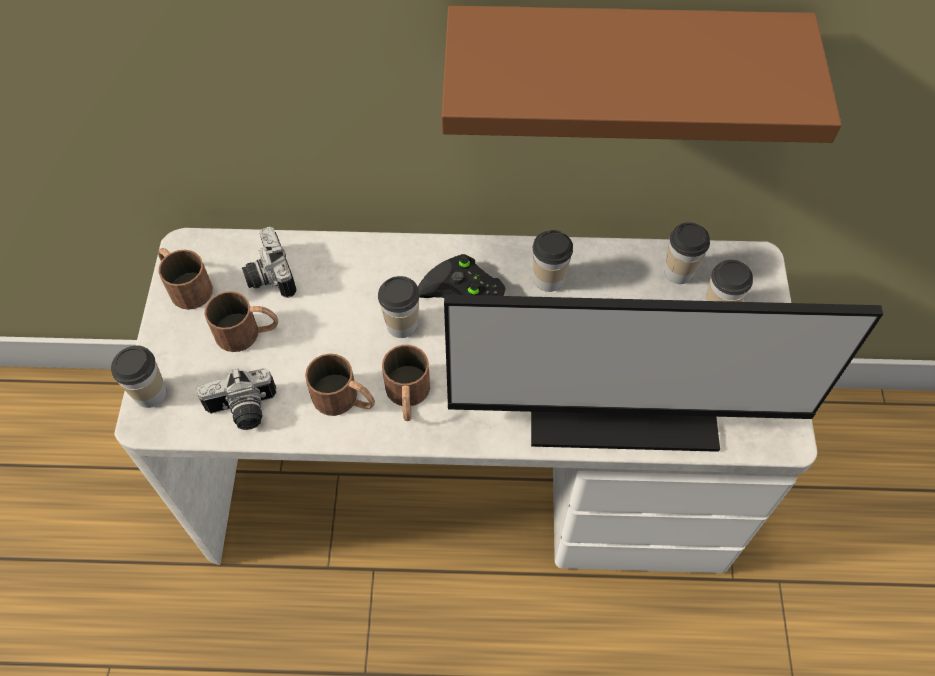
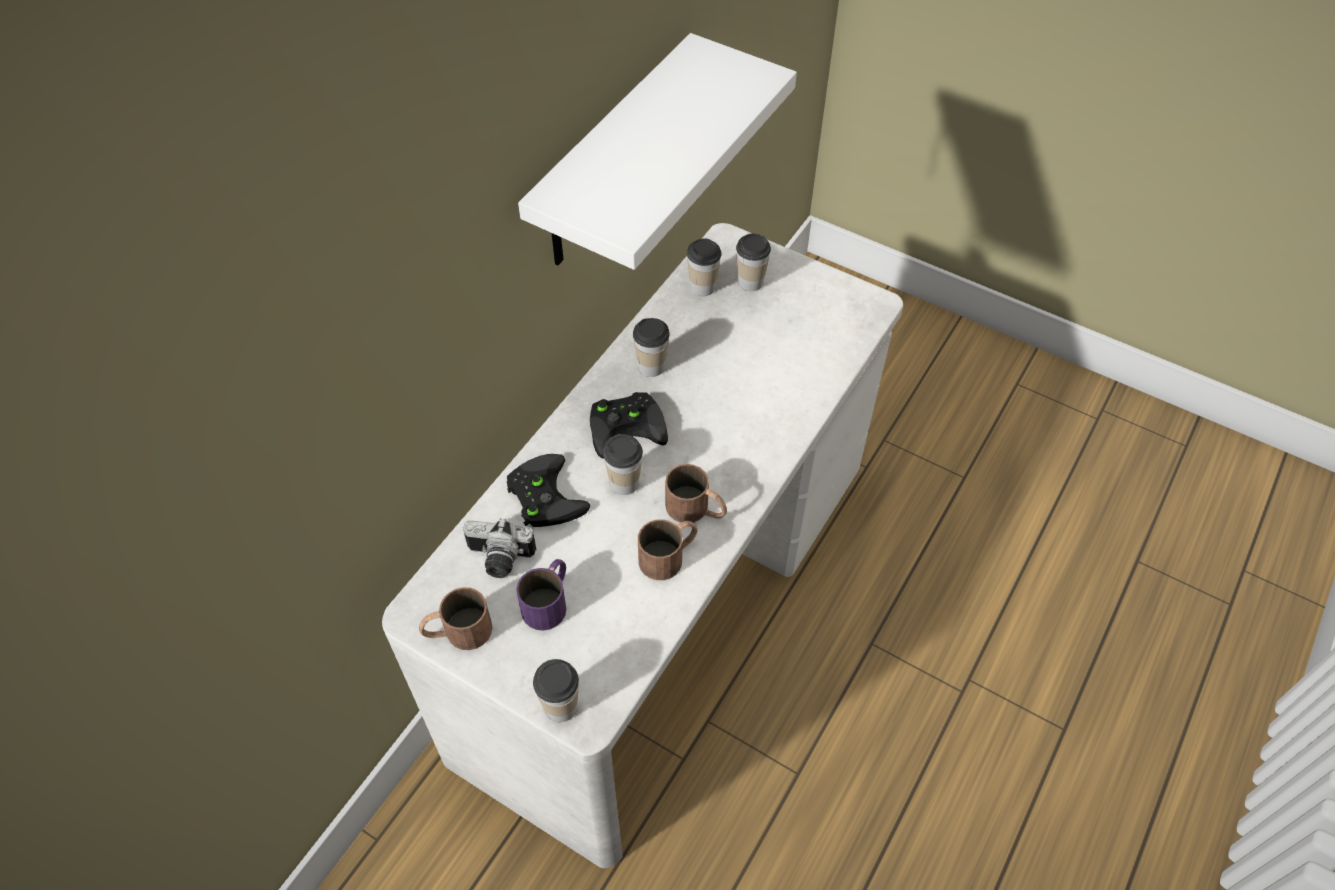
camera: 60 degrees left, 5 degrees down
camera [197,368,277,430] -> none
brown mug [204,291,278,352] -> purple mug [516,559,566,631]
brown shelf [442,5,841,143] -> white shelf [518,33,797,270]
monitor [444,294,883,452] -> none
none -> black game controller [507,454,590,527]

